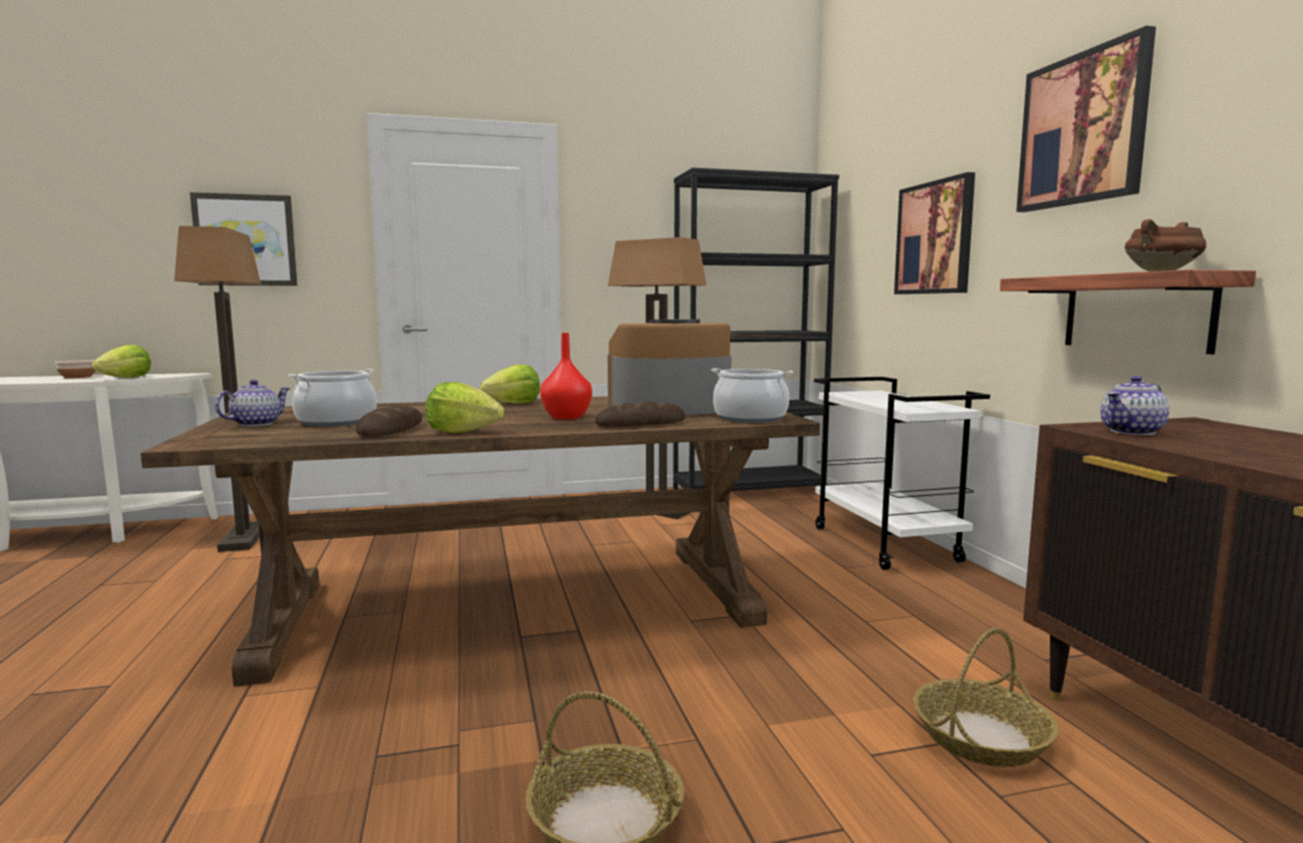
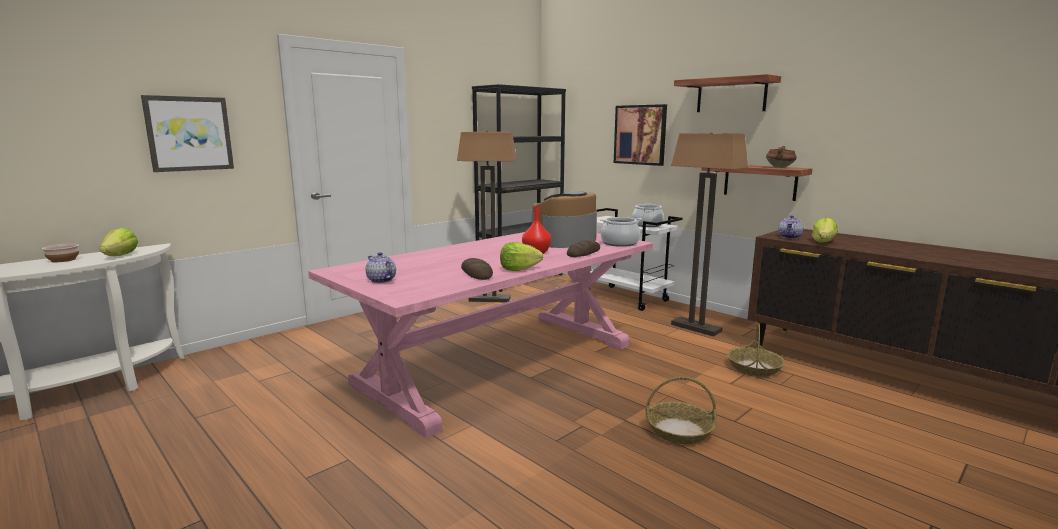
camera: 30 degrees left, 5 degrees up
brown dining table [141,396,820,687] -> pink dining table [308,232,653,438]
floor lamp [174,226,261,552] -> floor lamp moved to [671,133,748,336]
teapot [215,380,291,426] -> teapot turned 45 degrees counterclockwise [366,252,396,283]
cooking pot [288,369,377,427] -> cooking pot moved to [632,203,664,227]
lettuce [480,365,540,404] -> lettuce moved to [812,217,838,243]
picture [1016,26,1156,212] -> shelf [674,74,781,112]

